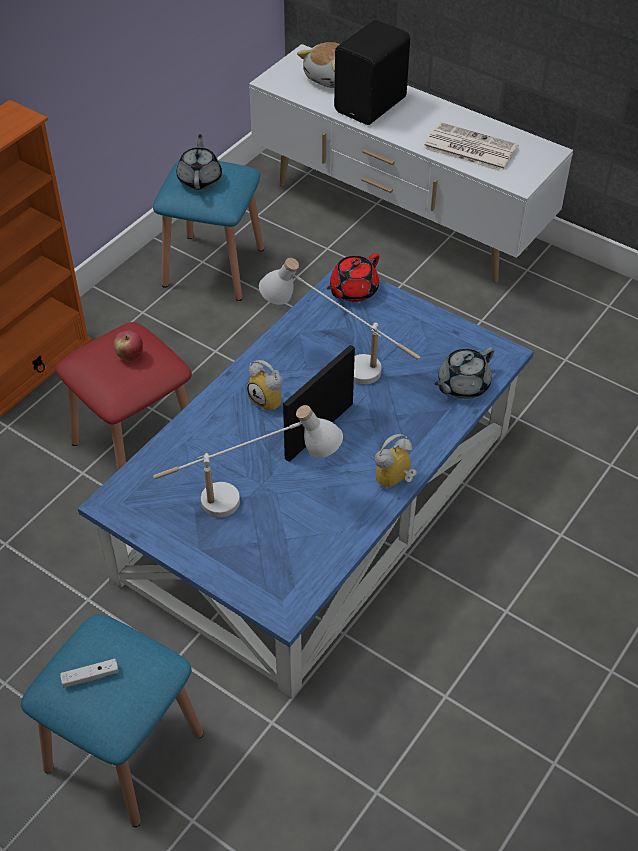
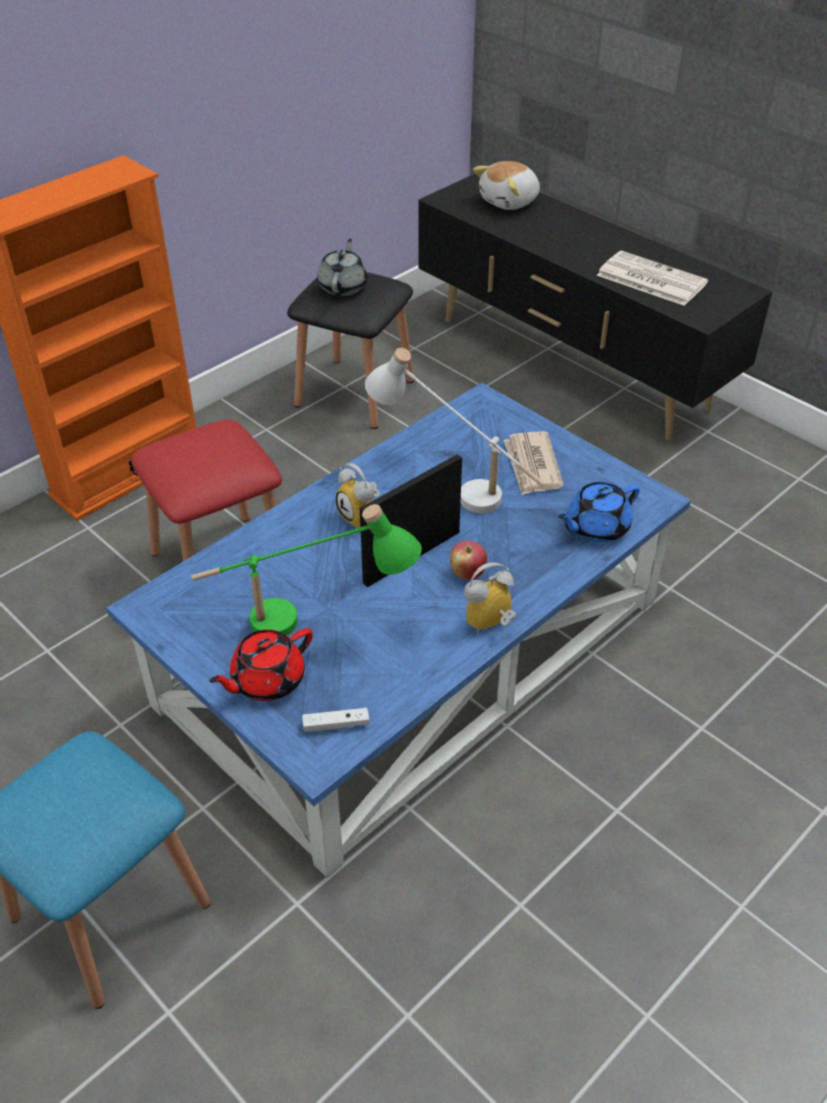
camera: 10 degrees right, 5 degrees down
white game controller [60,659,119,688] -> white game controller moved to [302,708,369,732]
apple [114,330,143,361] -> apple moved to [450,541,487,580]
blue stool [153,159,264,301] -> black stool [287,272,414,429]
white table lamp [153,405,343,517] -> green table lamp [191,504,422,636]
white tv stand [249,44,573,283] -> black tv stand [418,173,773,440]
red teapot [327,253,379,302] -> red teapot moved to [209,628,313,701]
black speaker [334,20,410,125] -> none
grey teapot [435,347,494,399] -> blue teapot [558,482,640,542]
none -> newspaper [504,431,564,495]

